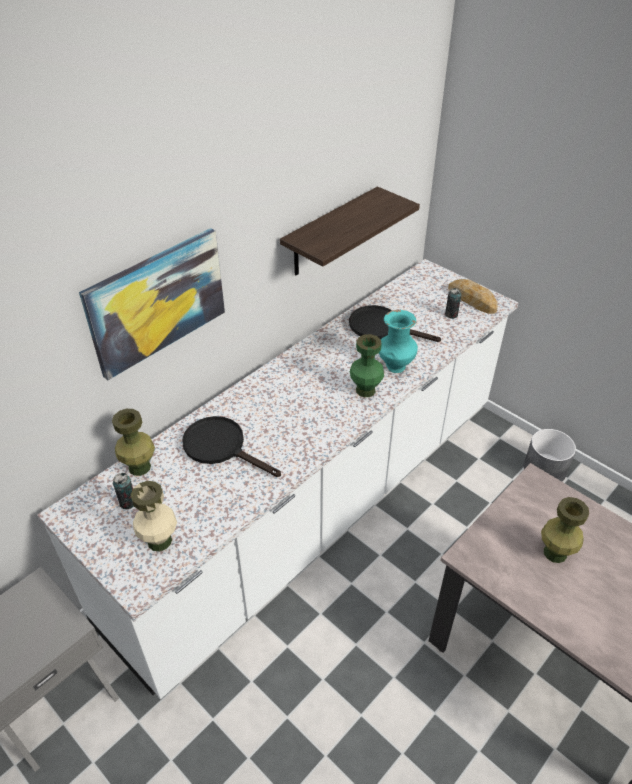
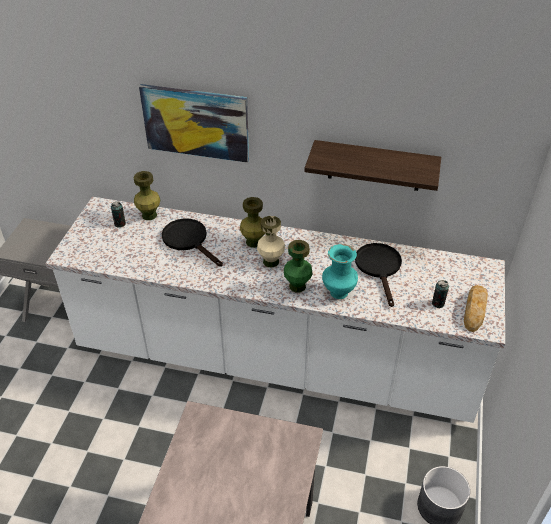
camera: 60 degrees right, 0 degrees up
beige vase [131,481,177,552] -> beige vase moved to [257,216,285,267]
black frying pan [182,416,281,477] -> black frying pan turned 45 degrees counterclockwise [162,218,223,267]
green vase [541,497,589,563] -> green vase moved to [240,197,265,248]

